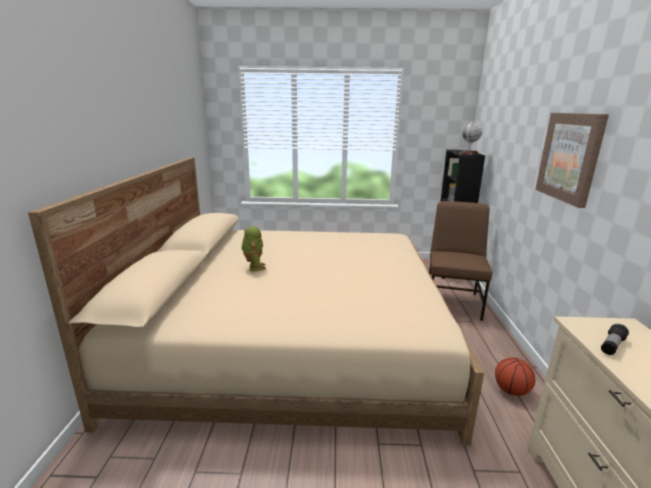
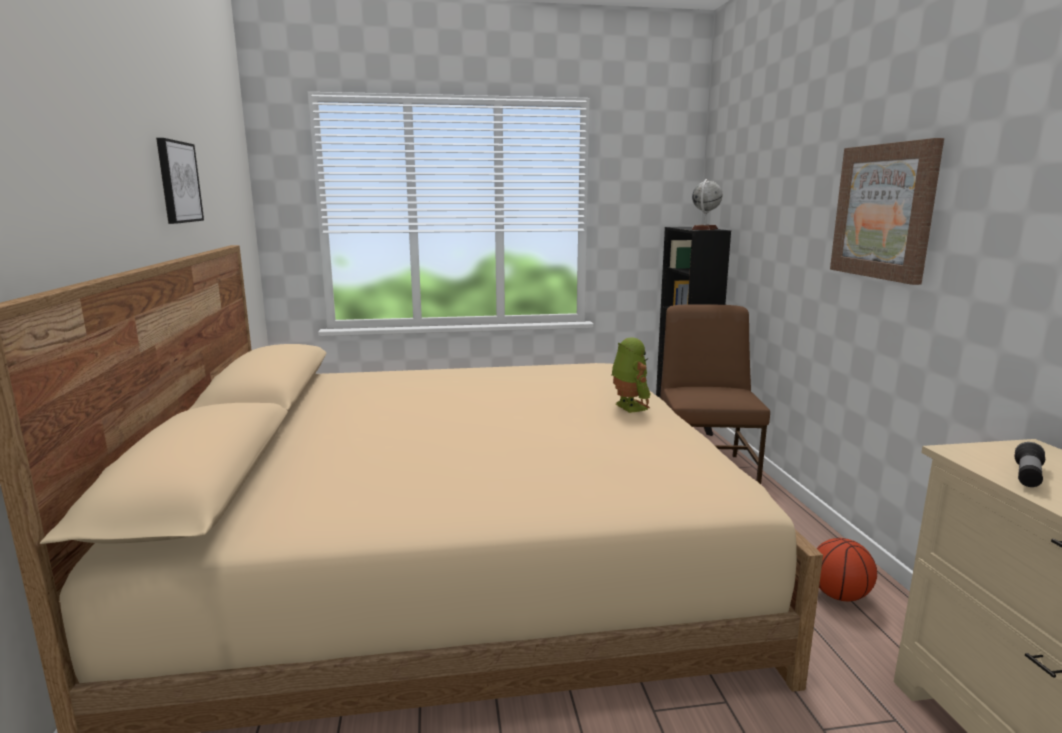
camera: 10 degrees left, 5 degrees down
toy robot [242,226,266,271] -> toy robot moved to [611,337,651,413]
none -> picture [156,138,204,224]

